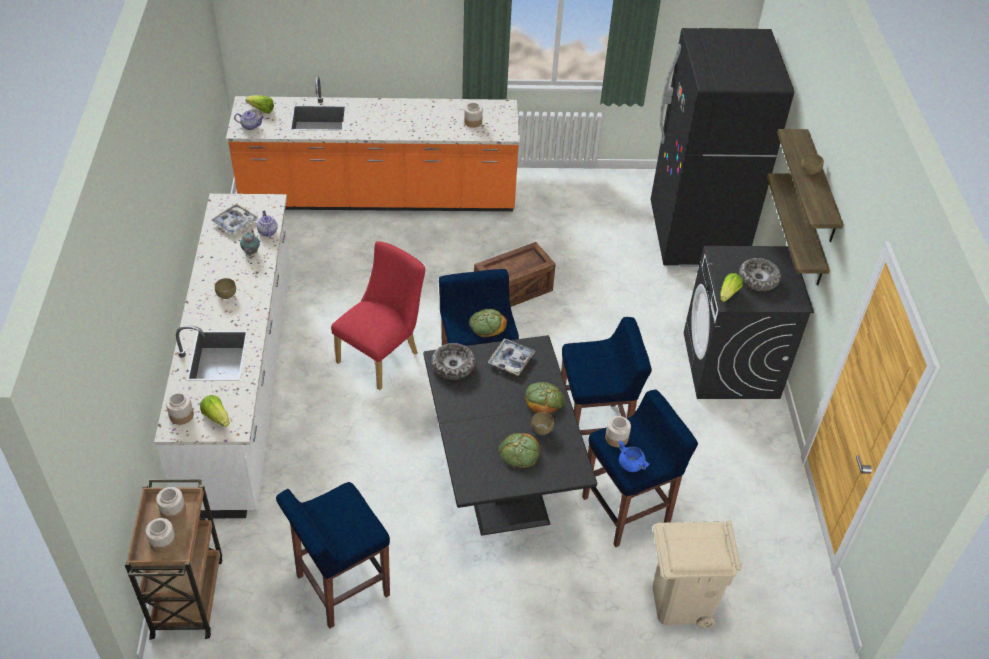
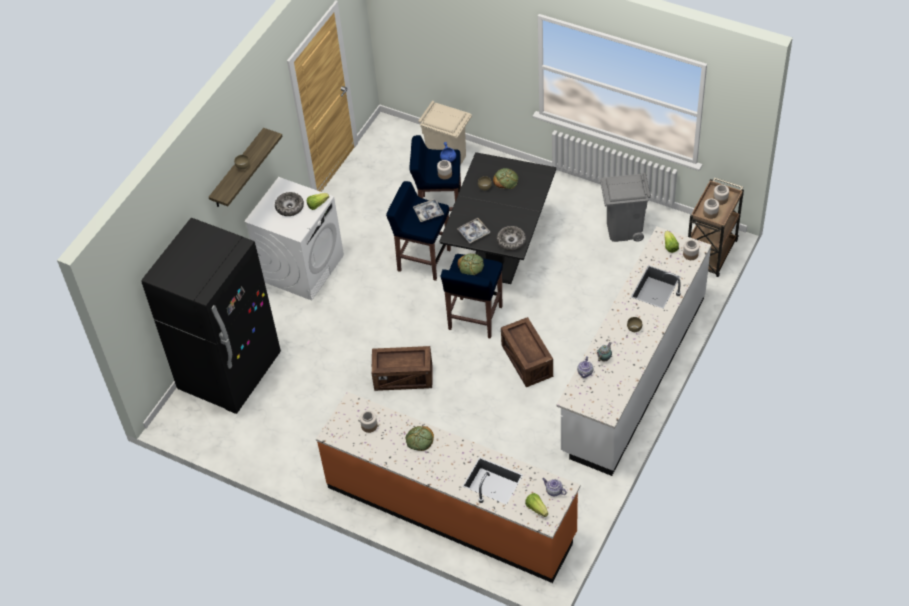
camera: 145 degrees left, 5 degrees up
tray [211,203,258,235] -> tray moved to [413,199,444,222]
blue stool [276,482,390,629] -> grey trash can [600,172,651,242]
red chair [331,241,425,390] -> crate [501,317,553,387]
bread [525,382,565,414] -> bread moved to [406,426,434,451]
black washing machine [683,246,814,399] -> white washing machine [244,177,344,300]
shelf [767,173,830,286] -> none

